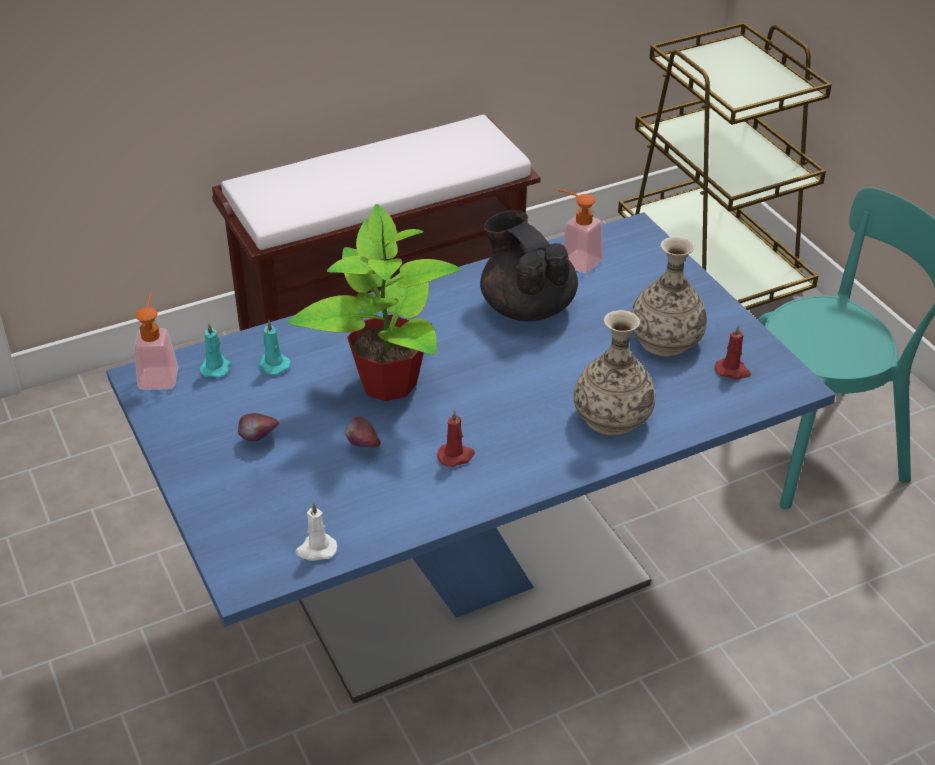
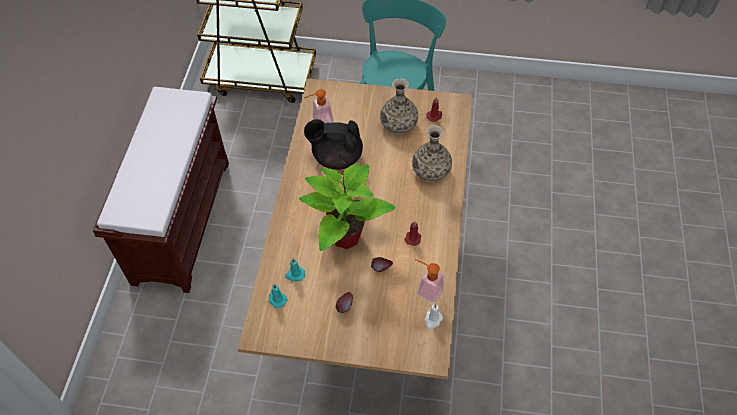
camera: 55 degrees left, 15 degrees up
blue dining table [106,212,836,703] -> brown dining table [238,78,472,380]
soap dispenser [134,292,178,390] -> soap dispenser moved to [415,259,444,303]

